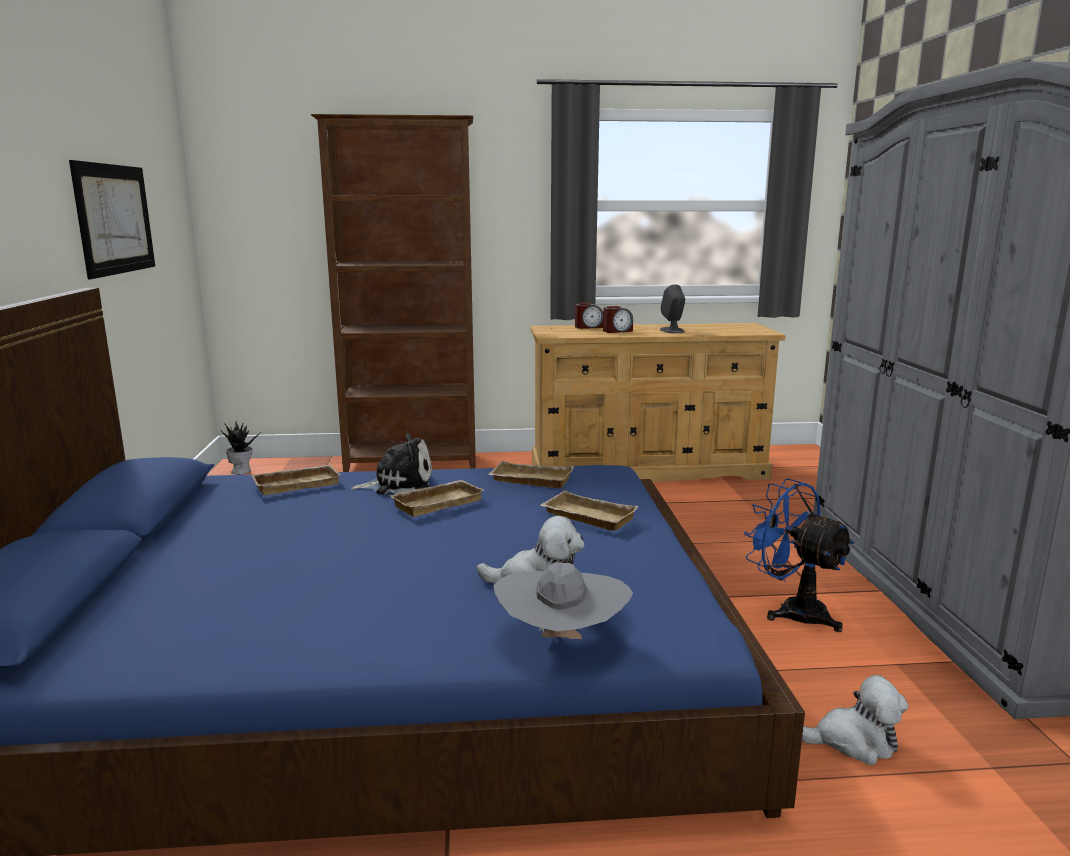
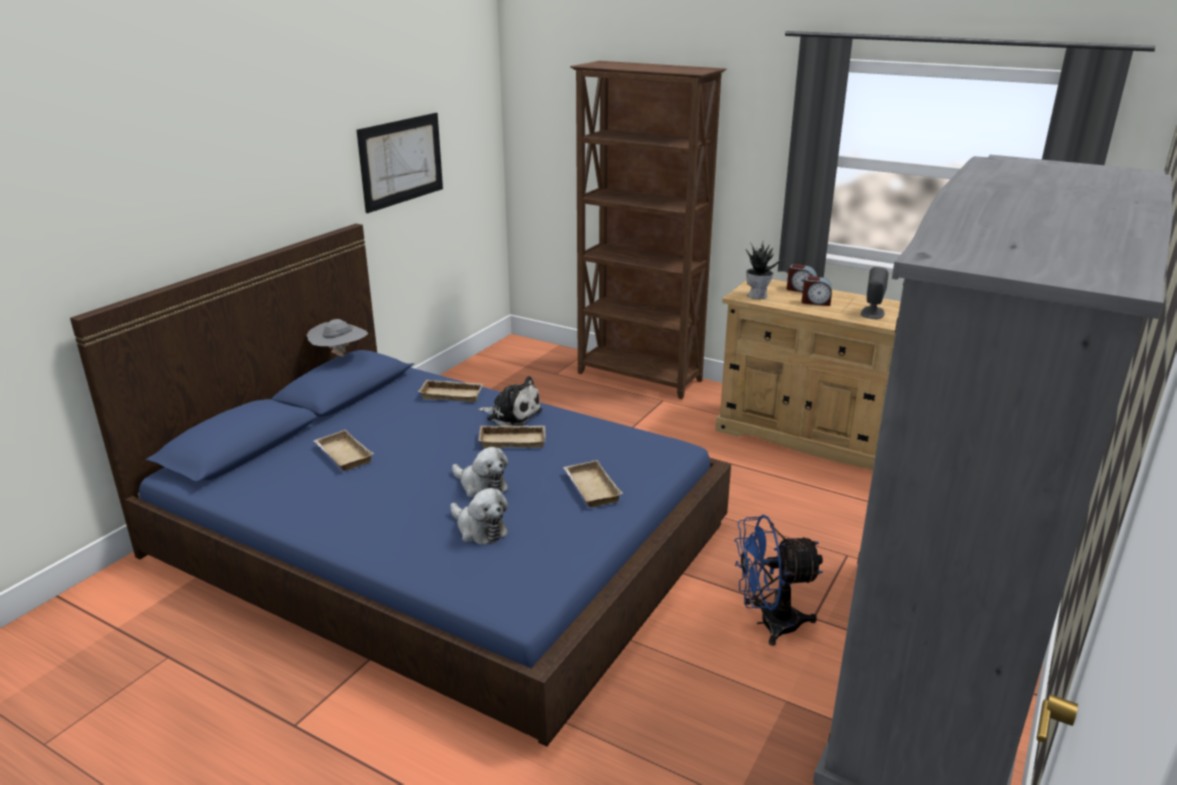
camera: 35 degrees right, 10 degrees up
potted plant [221,422,259,475] -> potted plant moved to [746,242,784,299]
beige tray [488,461,574,488] -> beige tray moved to [313,430,374,471]
grey hat [493,562,633,639] -> grey hat moved to [307,319,368,357]
blue fan [744,478,854,632] -> blue fan turned 90 degrees counterclockwise [734,515,823,646]
plush toy [802,675,908,765] -> plush toy moved to [452,447,508,498]

